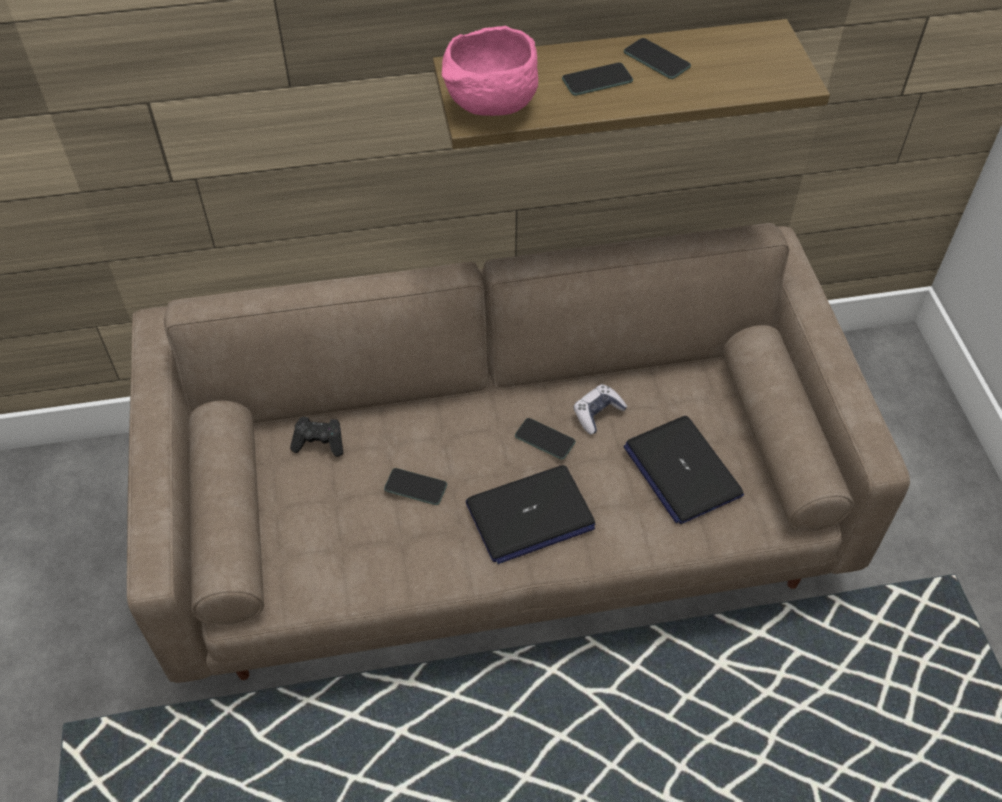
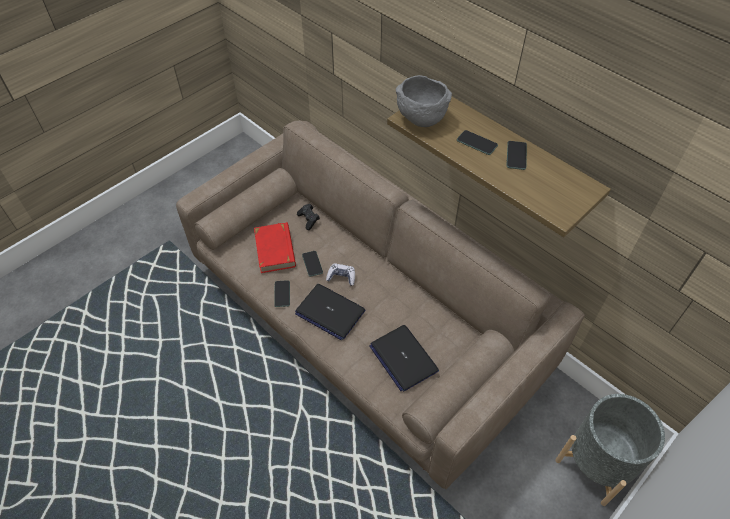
camera: 55 degrees right, 0 degrees up
pink bowl [442,26,538,116] -> grey bowl [396,75,452,127]
phone [515,418,576,460] -> phone moved to [274,280,290,307]
game controller [573,384,627,434] -> game controller moved to [326,263,355,286]
laptop [623,416,744,524] -> laptop turned 60 degrees counterclockwise [369,325,439,392]
none -> red book [254,222,296,273]
none -> grey planter [555,394,665,506]

